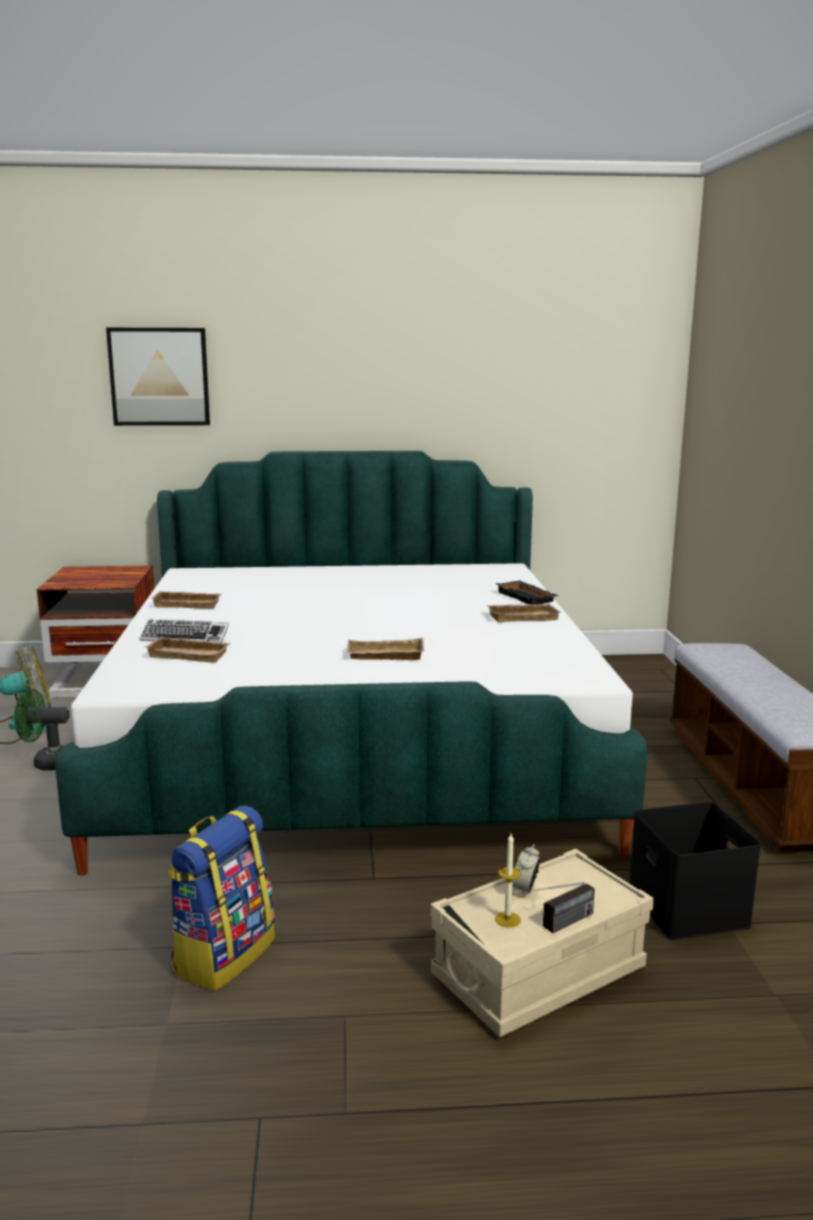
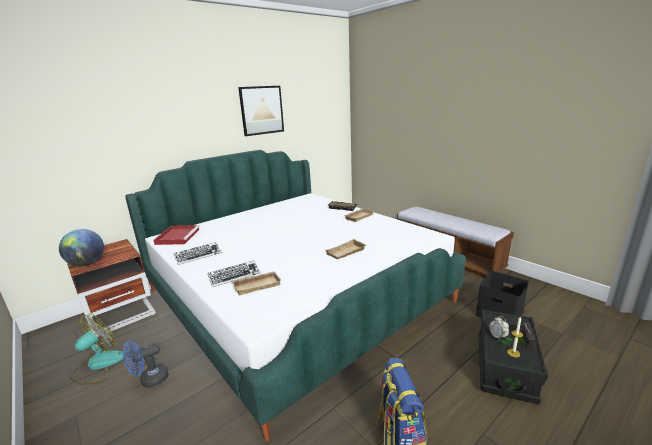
camera: 35 degrees left, 5 degrees up
green fan [14,689,70,771] -> blue fan [123,341,168,388]
picture [106,328,210,426] -> picture moved to [238,86,284,136]
beige tray [150,591,222,609] -> keyboard [174,242,222,265]
beige storage box [431,849,654,1037] -> black storage box [478,309,548,404]
none -> globe [59,229,104,266]
none -> red tray [153,225,200,245]

